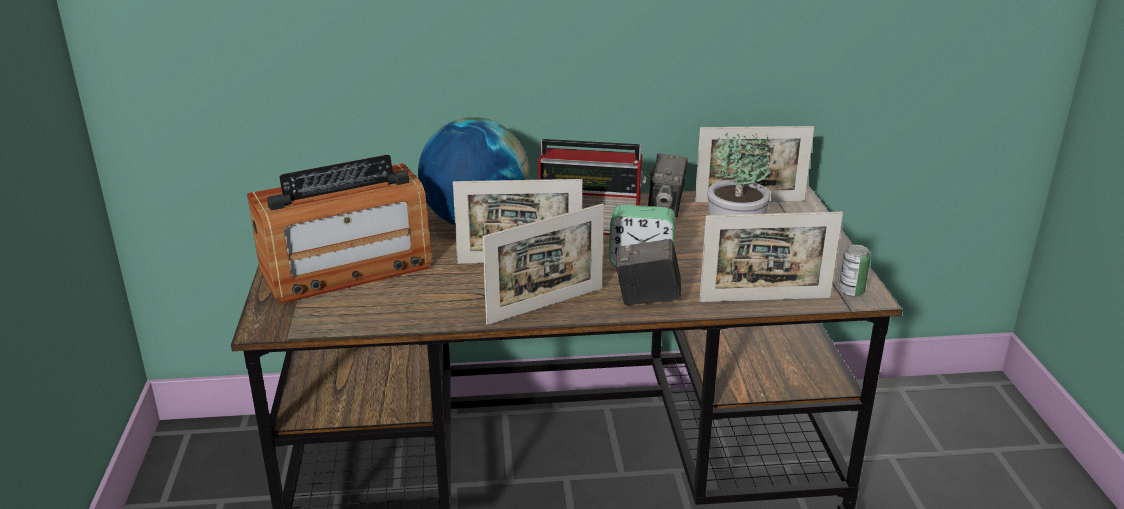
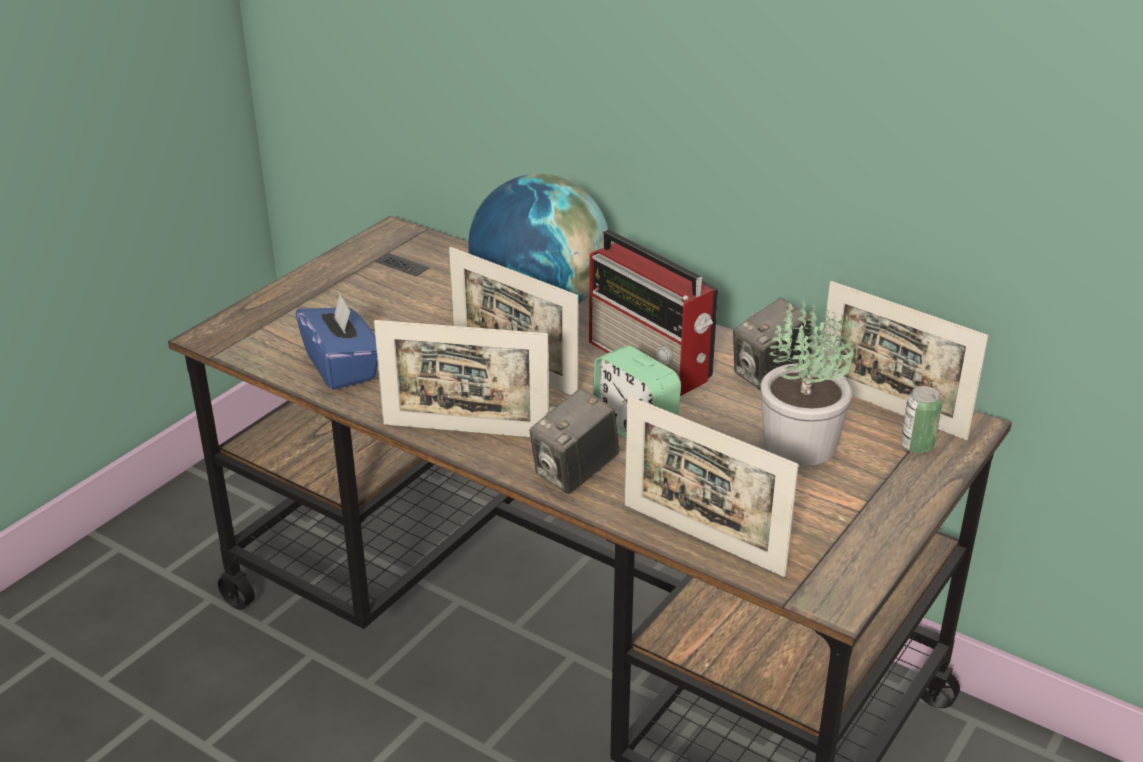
camera: 40 degrees right, 5 degrees up
radio [247,155,432,304] -> none
camera [616,239,681,306] -> camera turned 90 degrees counterclockwise [529,388,619,494]
can [839,245,871,297] -> can moved to [901,386,942,453]
none -> blue tissue box [296,294,378,390]

